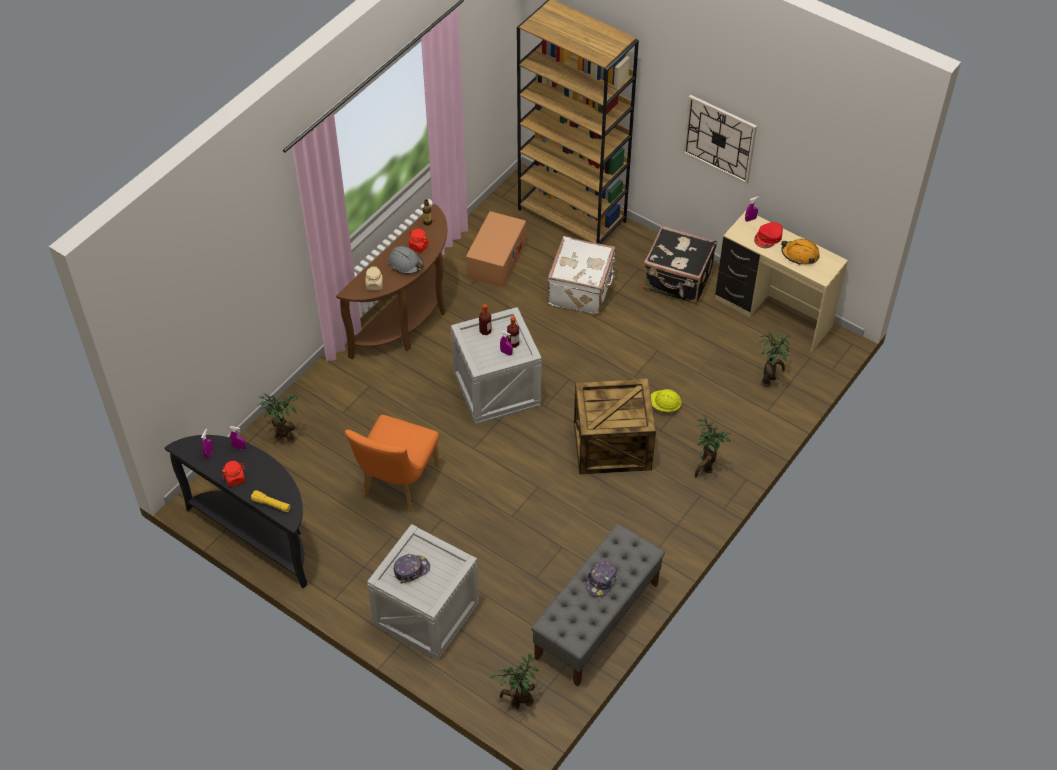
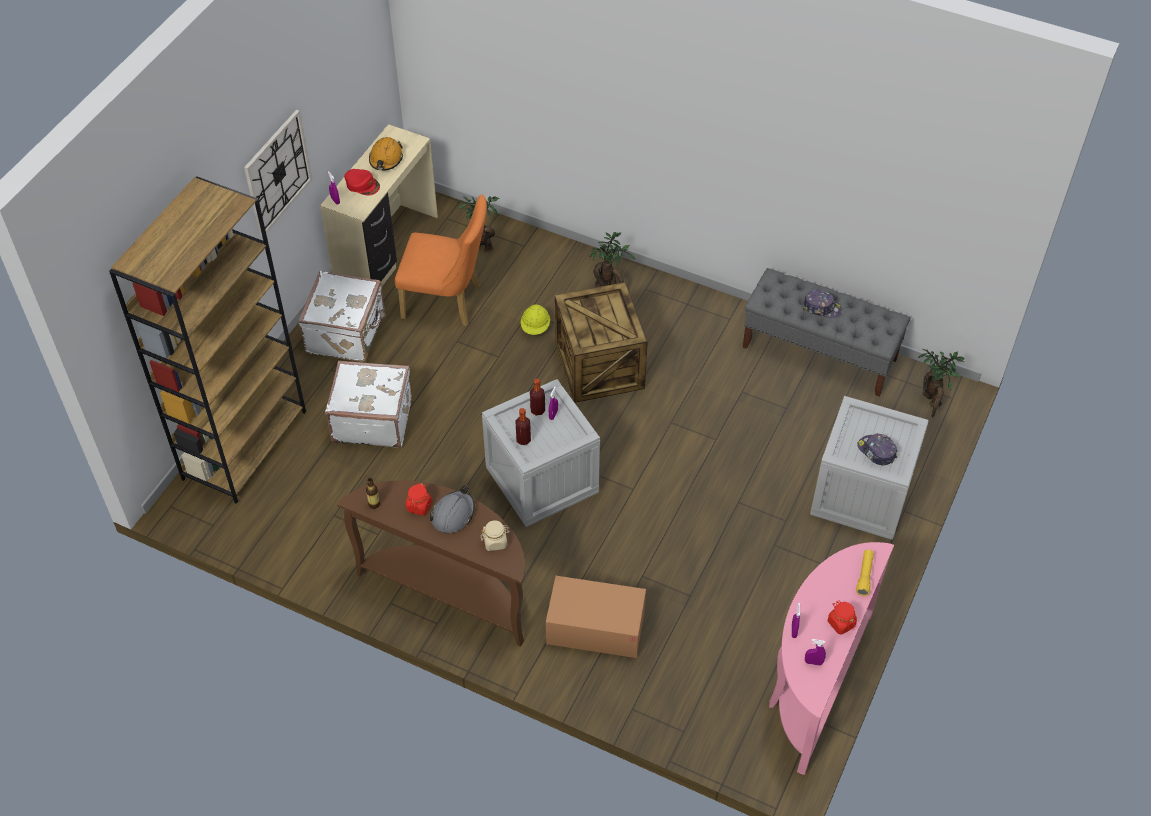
camera: 100 degrees left, 0 degrees up
black console table [165,435,308,589] -> pink console table [769,542,894,775]
potted plant [259,393,298,445] -> none
orange chair [345,415,440,512] -> orange chair moved to [395,195,487,326]
cardboard box [466,211,526,288] -> cardboard box moved to [546,576,646,658]
black suitcase [643,226,717,304] -> white suitcase [298,271,386,362]

